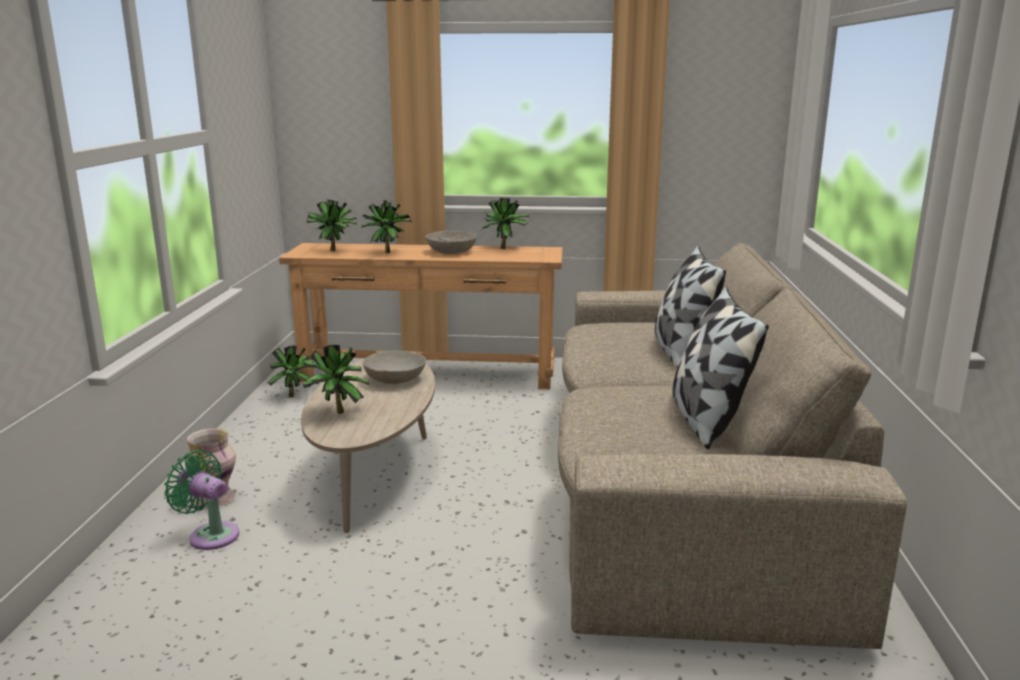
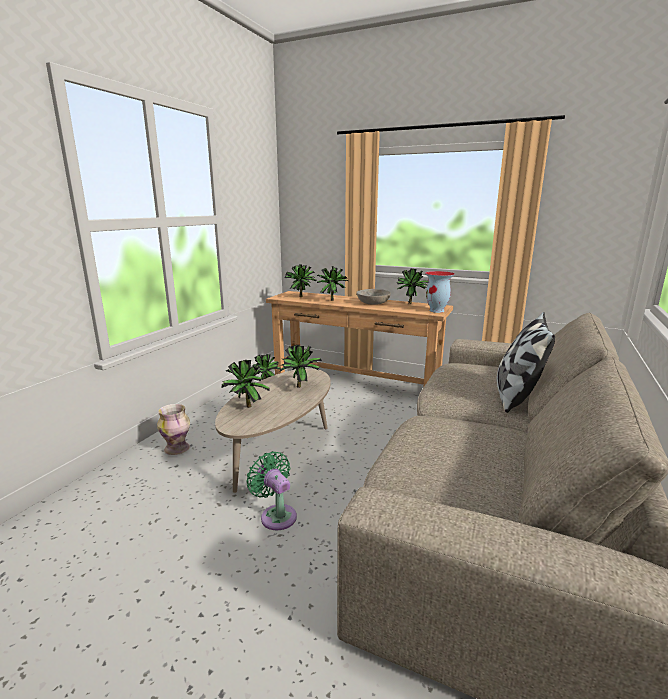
camera: 20 degrees right, 0 degrees up
green fan [164,450,240,550] -> green fan moved to [246,451,297,530]
grey bowl [363,351,426,384] -> potted plant [280,345,322,388]
pillow [672,286,769,449] -> none
none -> vase [425,271,455,313]

